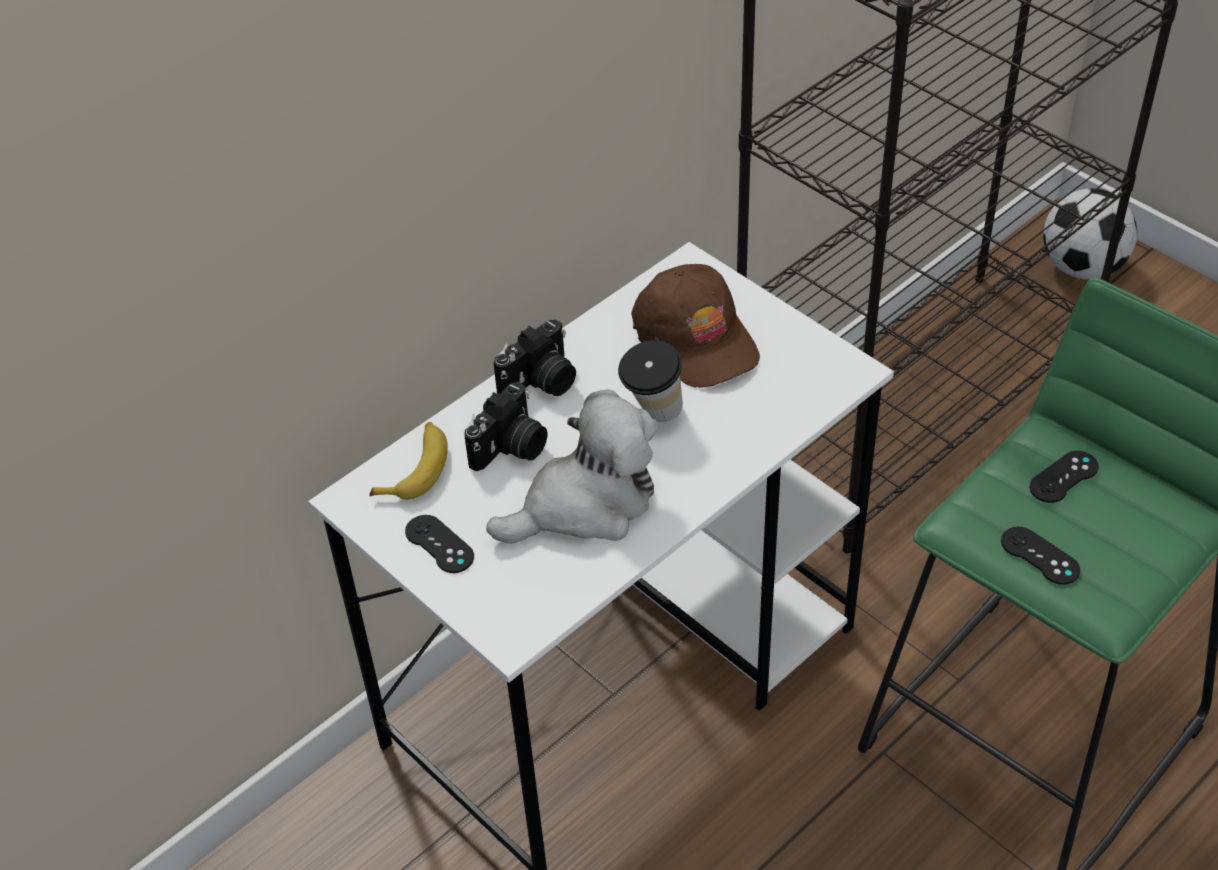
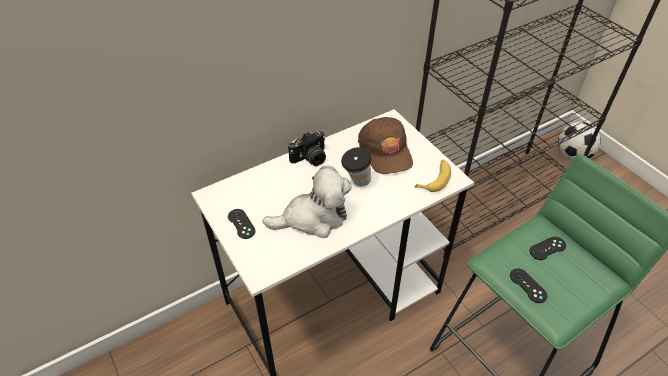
camera: 10 degrees right, 0 degrees up
banana [369,422,448,500] -> banana moved to [415,160,451,192]
camera [465,382,548,471] -> none

